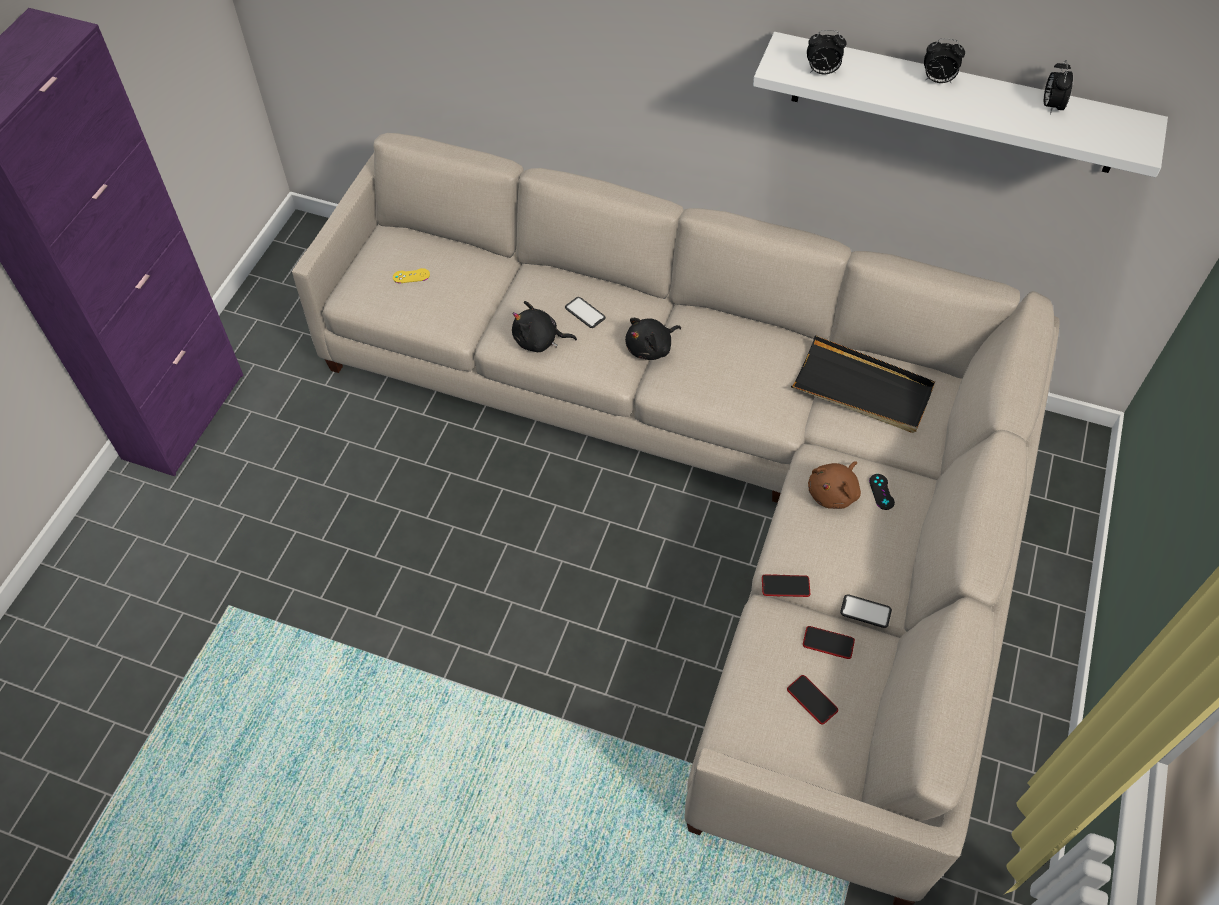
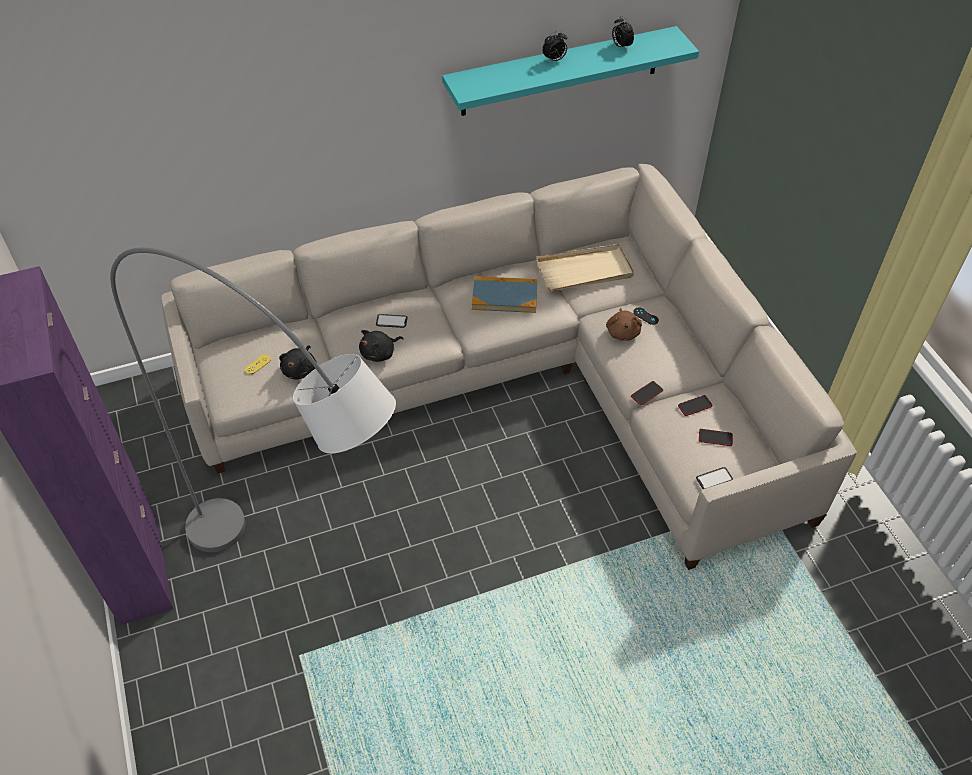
camera: 40 degrees left, 5 degrees down
black plush toy [625,318,681,360] -> black plush toy moved to [279,346,317,380]
white shelf [753,32,1168,177] -> turquoise shelf [442,26,699,116]
black tray [791,335,935,433] -> beige tray [536,244,634,291]
alarm clock [807,30,847,74] -> none
phone [840,594,892,628] -> phone moved to [696,467,733,489]
none -> grey floor lamp [110,247,396,552]
none -> book [472,276,538,313]

